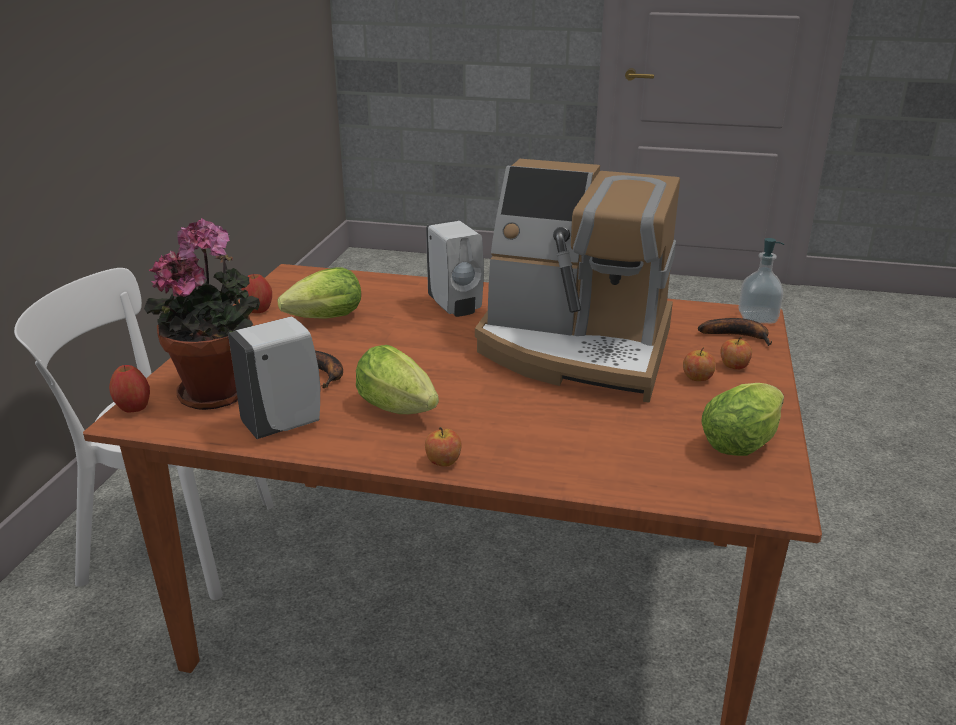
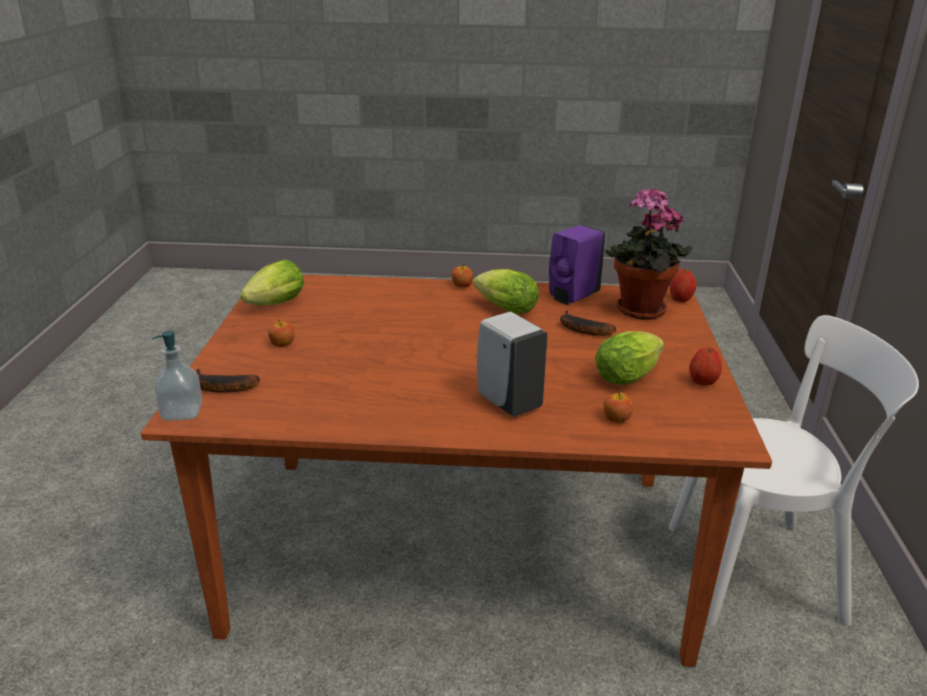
camera: 170 degrees right, 0 degrees up
white soap dispenser [228,316,320,439] -> purple soap dispenser [549,224,606,305]
coffee machine [475,159,680,403] -> none
apple [721,337,752,370] -> apple moved to [604,391,634,423]

